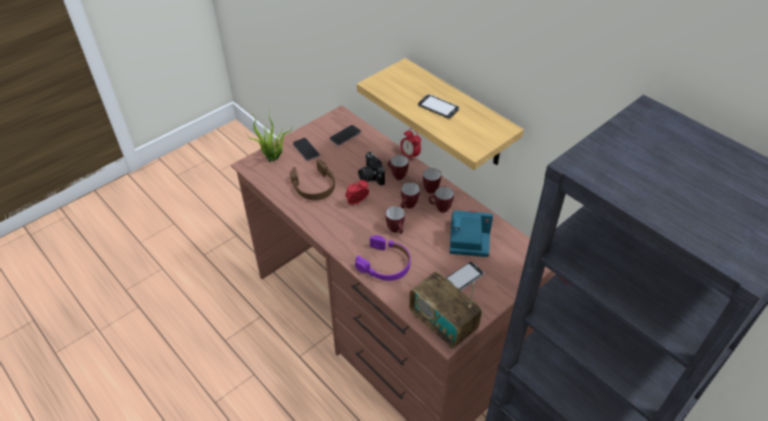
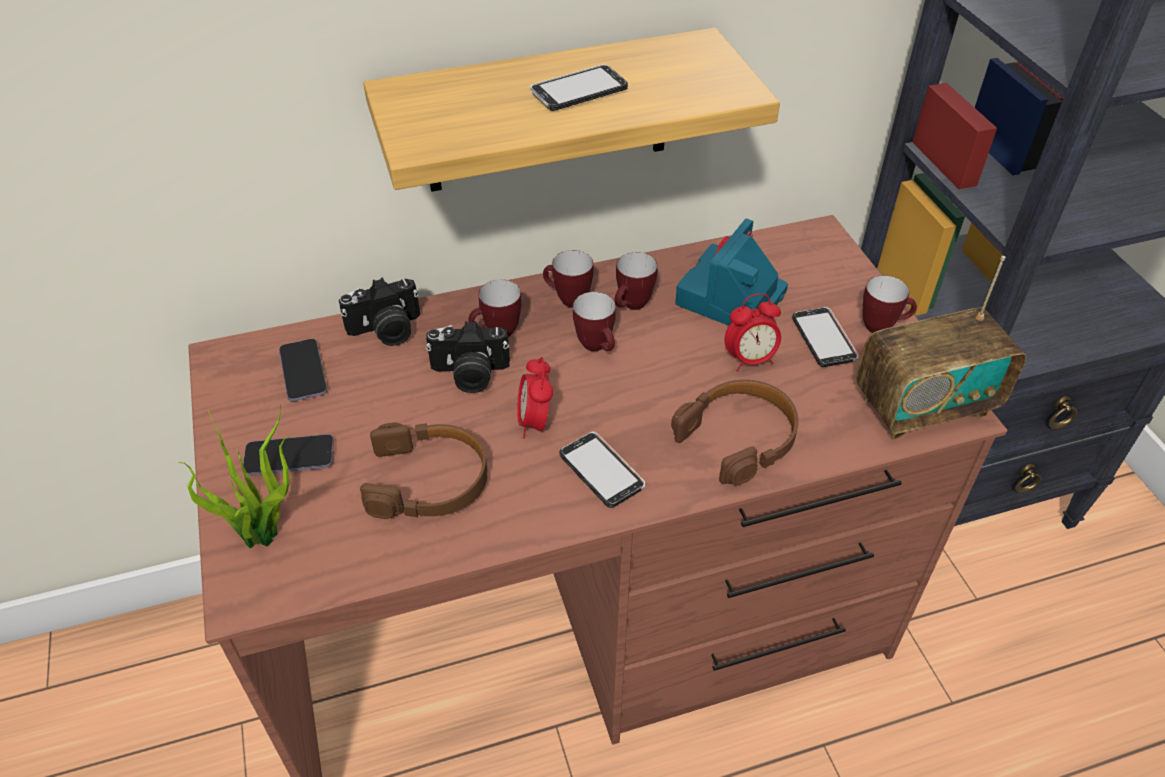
camera: 65 degrees left, 0 degrees up
purple headphones [355,235,410,281] -> brown headphones [671,379,799,485]
mug [385,206,405,234] -> mug moved to [862,275,917,333]
alarm clock [400,128,421,162] -> alarm clock moved to [725,293,781,372]
none -> camera [339,278,420,346]
none -> phone [560,432,645,508]

